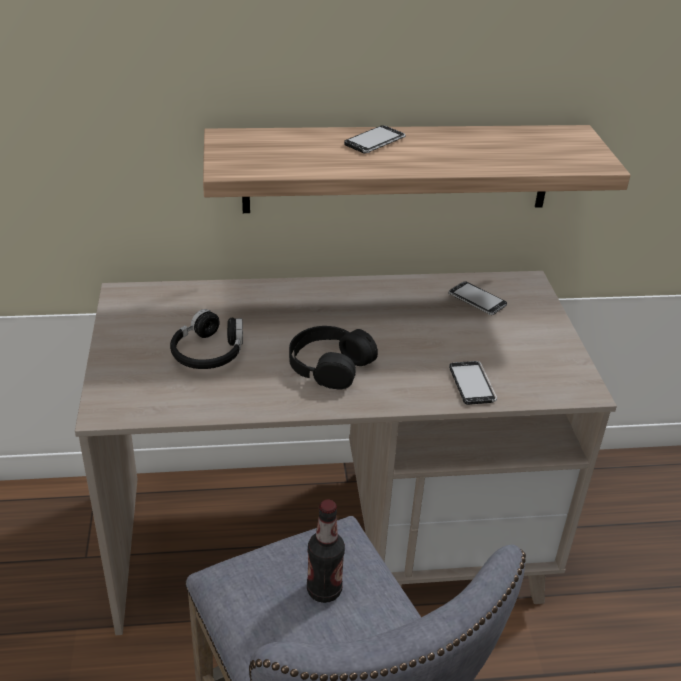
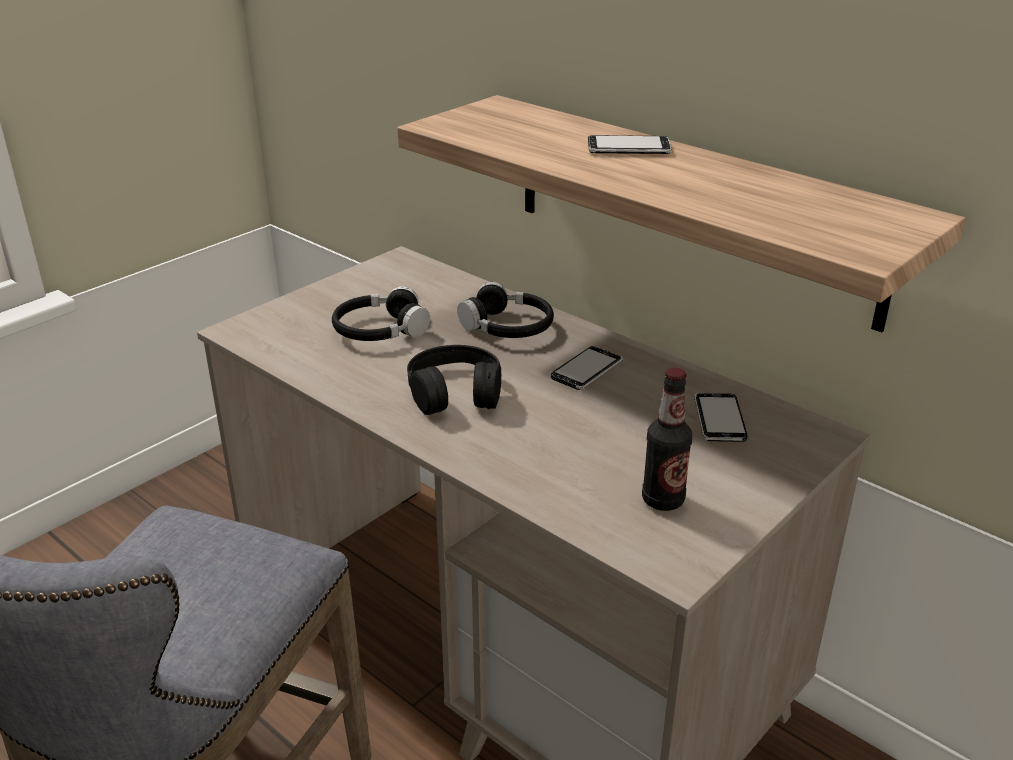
camera: 50 degrees right, 5 degrees down
bottle [307,499,345,603] -> bottle moved to [642,368,692,511]
phone [449,361,497,405] -> phone moved to [551,346,623,390]
none -> black headphones [457,282,554,338]

